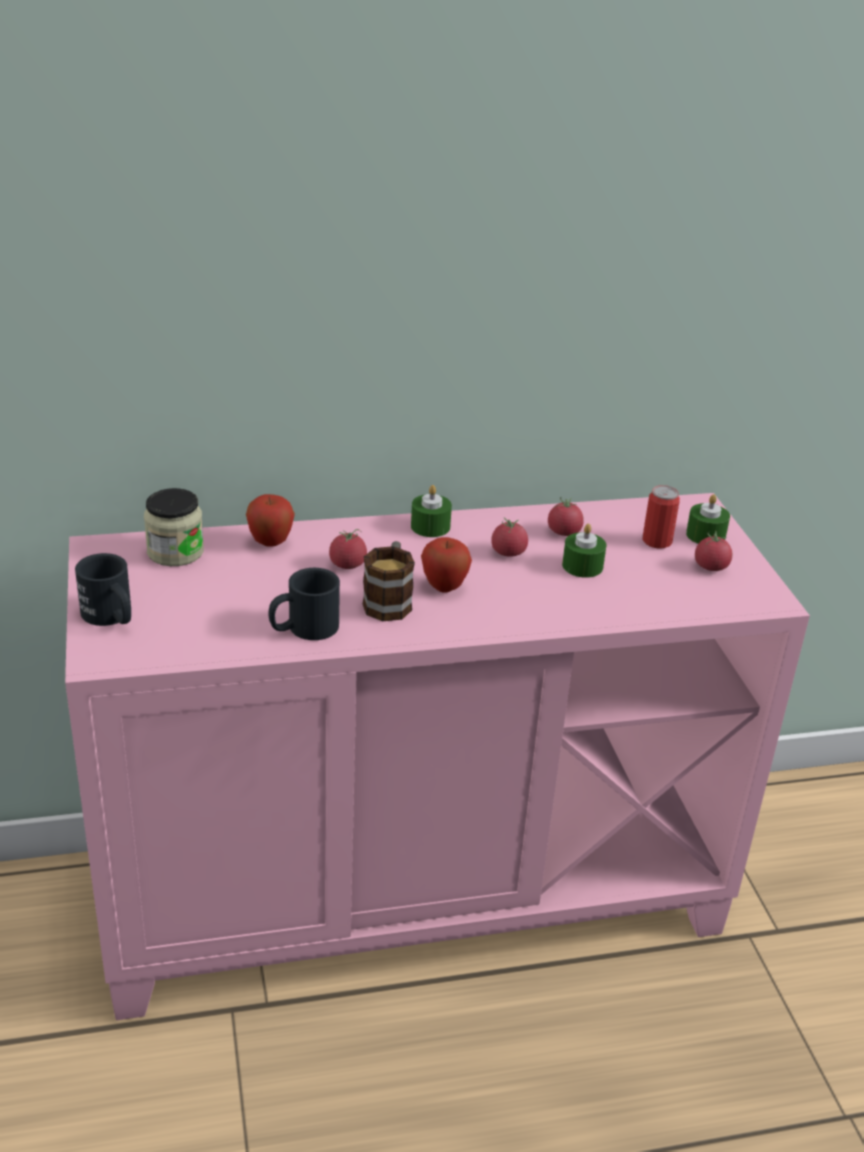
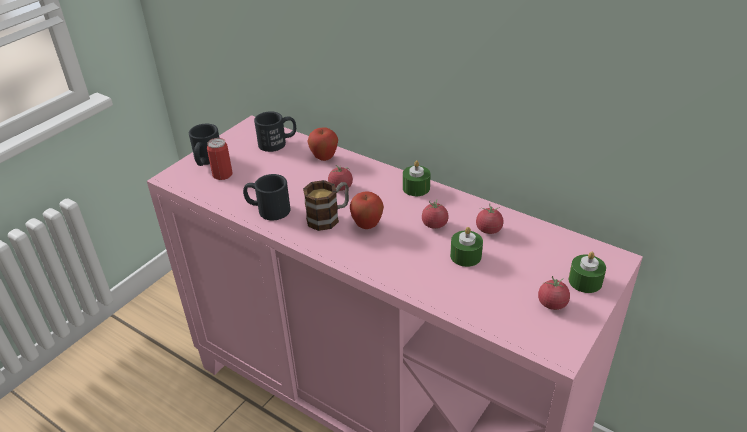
camera: 50 degrees right, 5 degrees up
jar [144,488,204,566] -> black mug [254,112,296,152]
can [642,485,680,549] -> can moved to [207,138,233,180]

